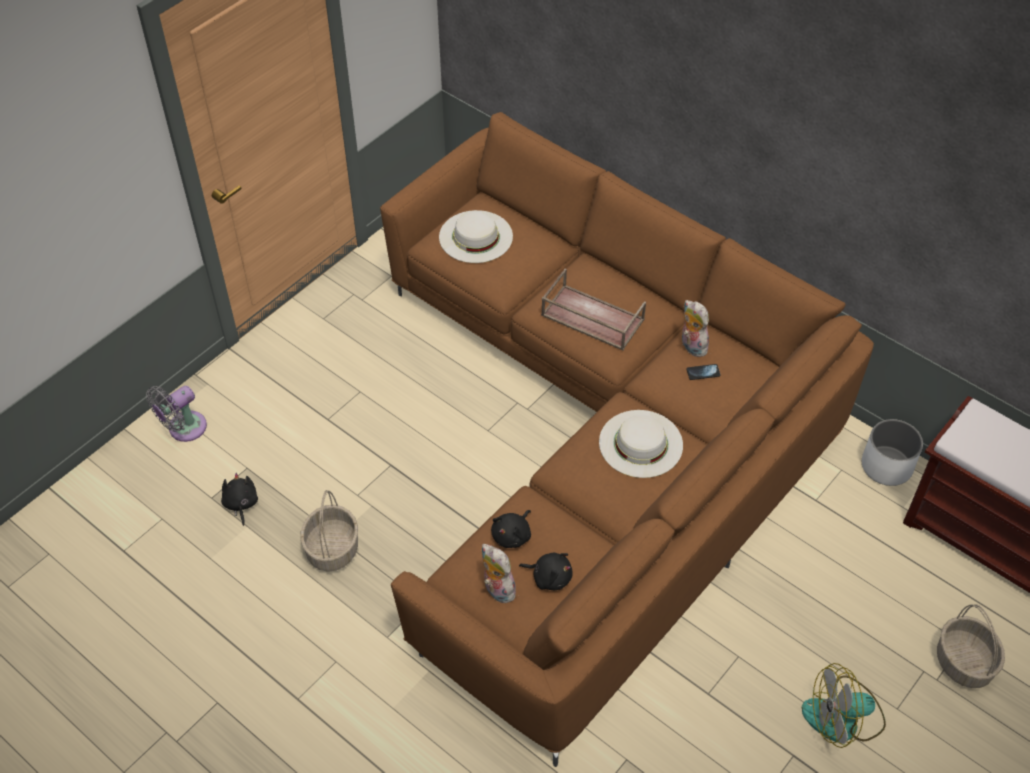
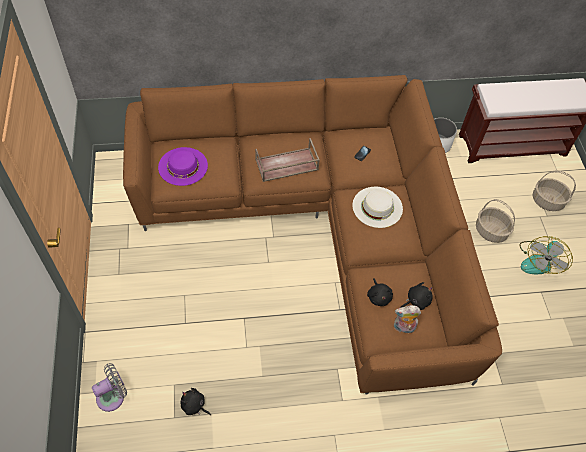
camera: 50 degrees left, 5 degrees up
grey fan [146,386,207,442] -> grey fan turned 120 degrees counterclockwise [92,363,127,412]
basket [300,490,358,572] -> basket moved to [476,199,515,243]
white hat [439,210,513,263] -> purple hat [158,147,208,186]
plush toy [681,300,709,357] -> none

